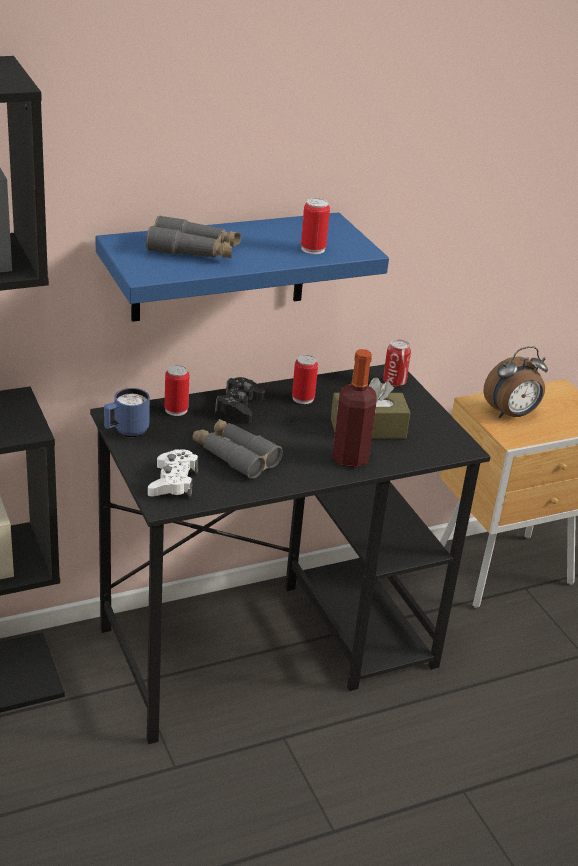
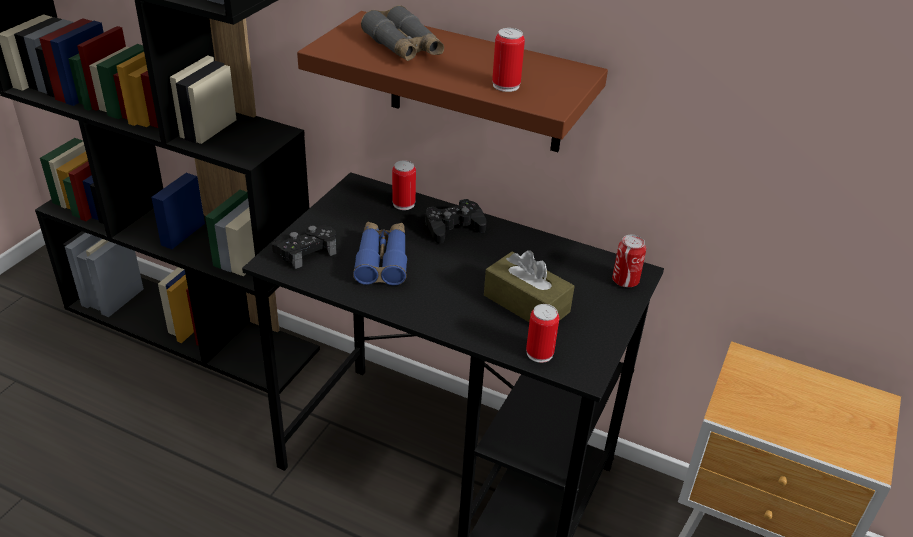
camera: 50 degrees right, 5 degrees up
blue shelf [96,212,389,322] -> brown shelf [297,11,608,152]
blue mug [104,388,150,438] -> none
white game controller [148,449,198,498] -> black game controller [272,225,336,269]
grey binoculars [192,419,283,479] -> blue binoculars [353,222,407,285]
can [292,355,318,404] -> can moved to [526,304,559,363]
bottle [332,349,377,467] -> none
alarm clock [483,346,548,418] -> none

